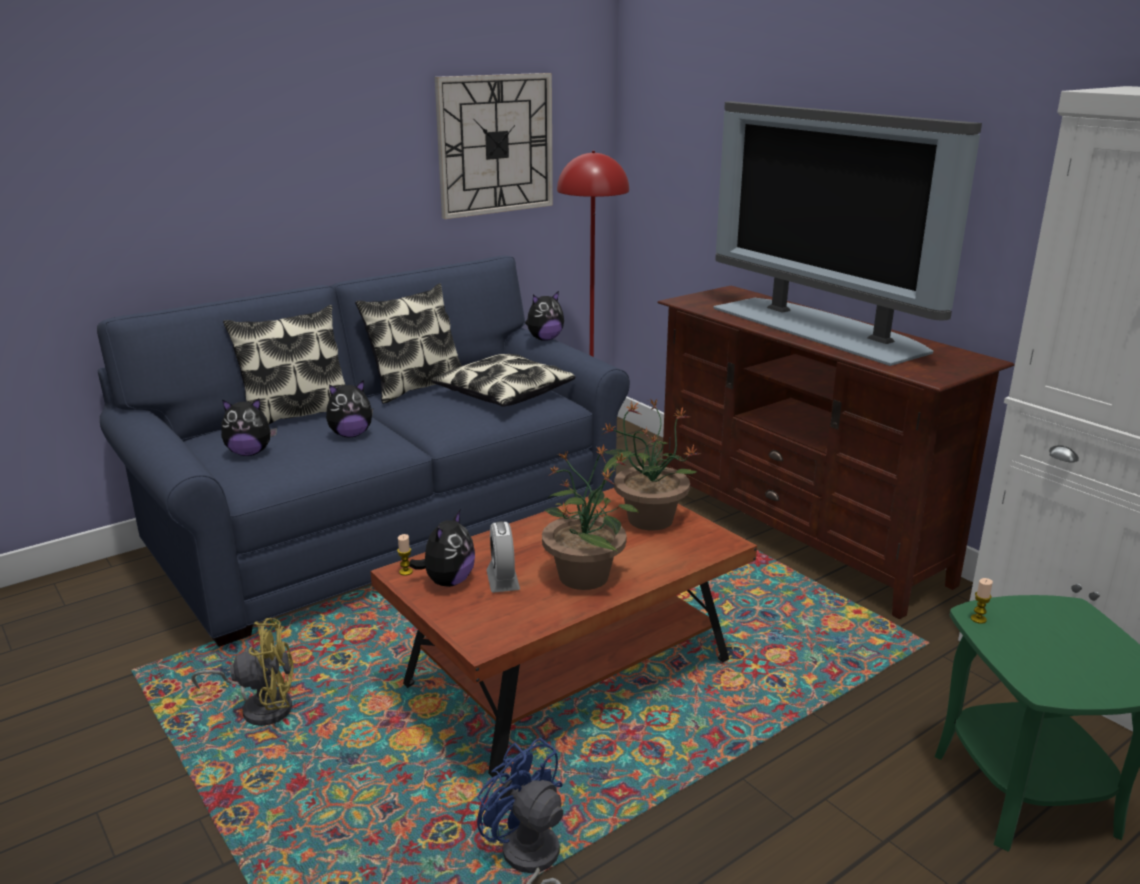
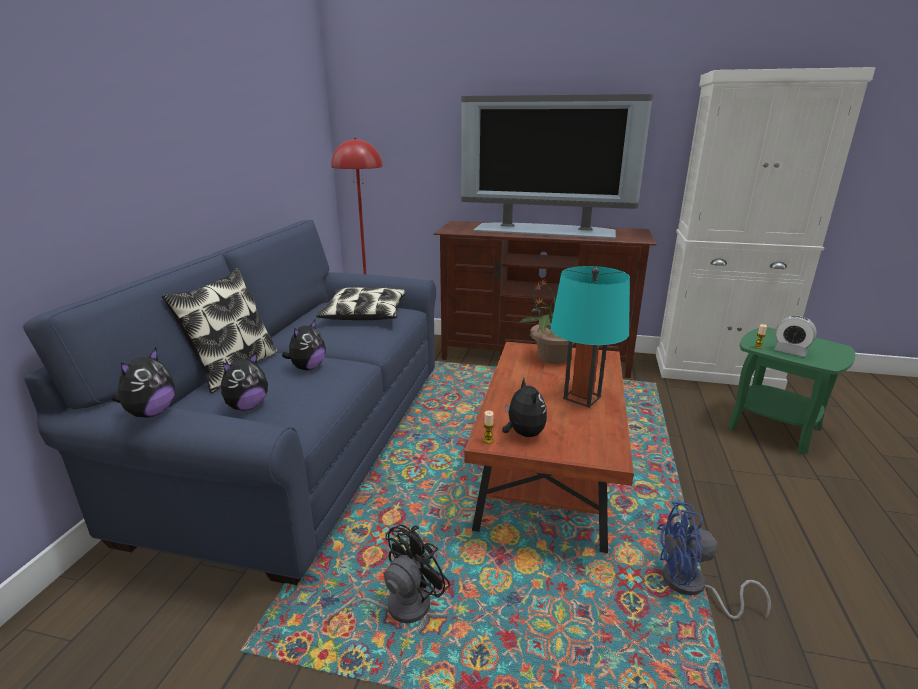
camera: 40 degrees left, 0 degrees up
yellow fan [191,618,294,726] -> black fan [327,525,451,626]
pillow [355,283,461,404] -> none
wall clock [435,73,553,219] -> none
alarm clock [486,521,520,593] -> alarm clock moved to [774,316,817,357]
plush toy [525,291,564,341] -> plush toy moved to [112,348,175,418]
potted plant [542,444,640,590] -> turquoise table lamp [551,266,630,408]

